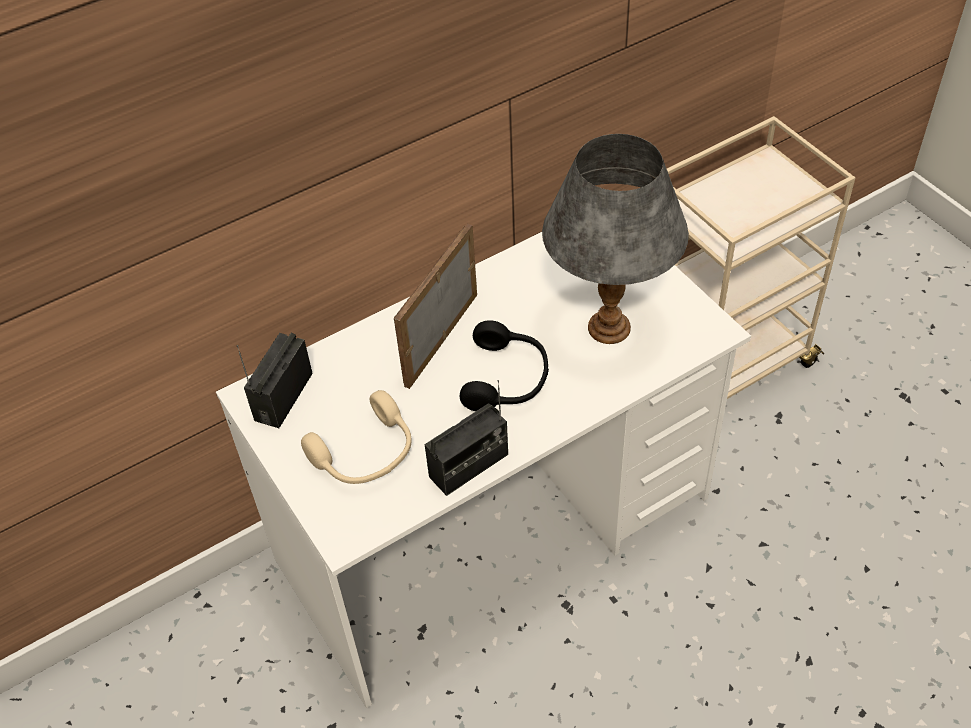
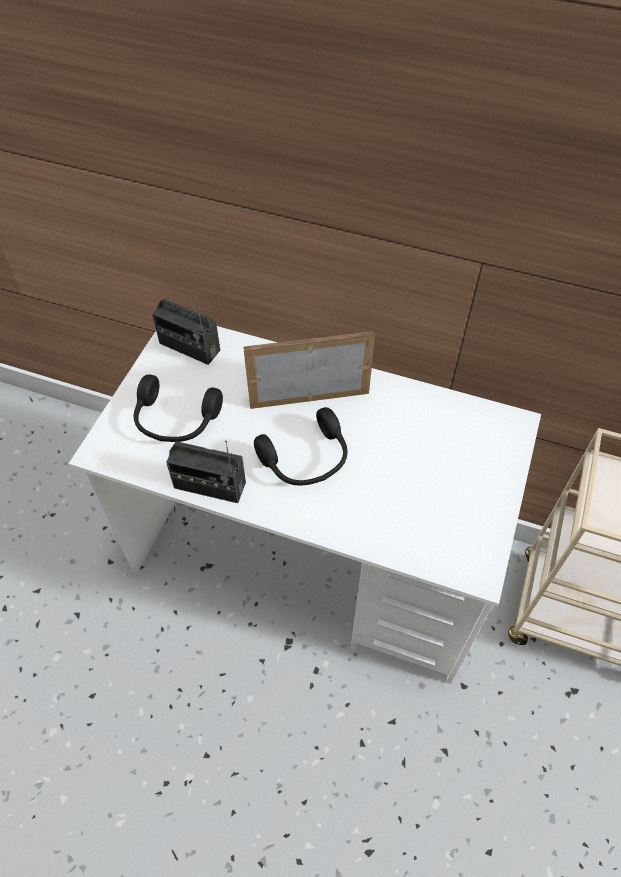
camera: 50 degrees right, 5 degrees up
radio [237,333,313,428] -> radio turned 135 degrees counterclockwise [152,295,220,365]
beige headphones [301,390,412,484] -> black headphones [133,375,223,442]
grey table lamp [542,134,689,344] -> none

